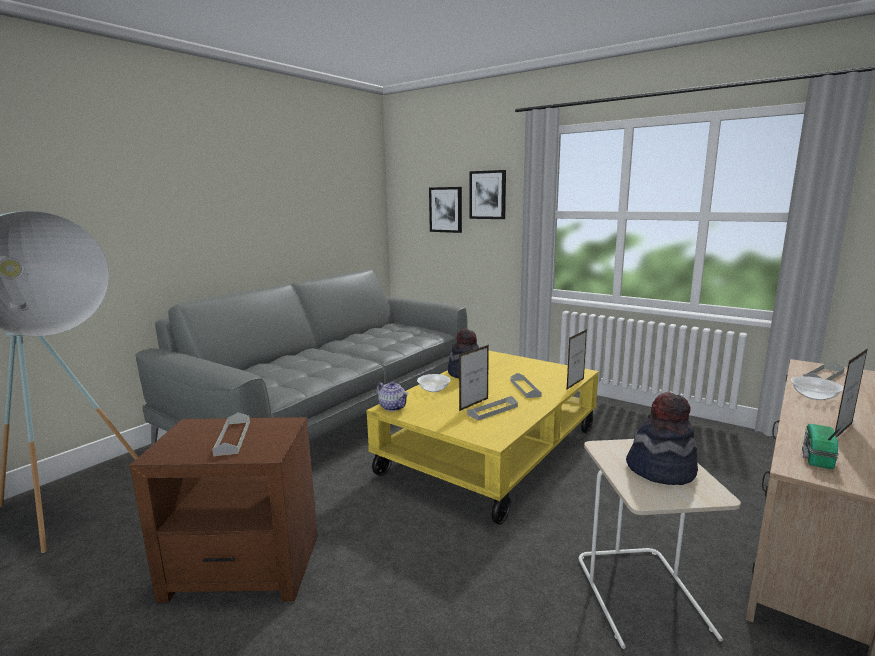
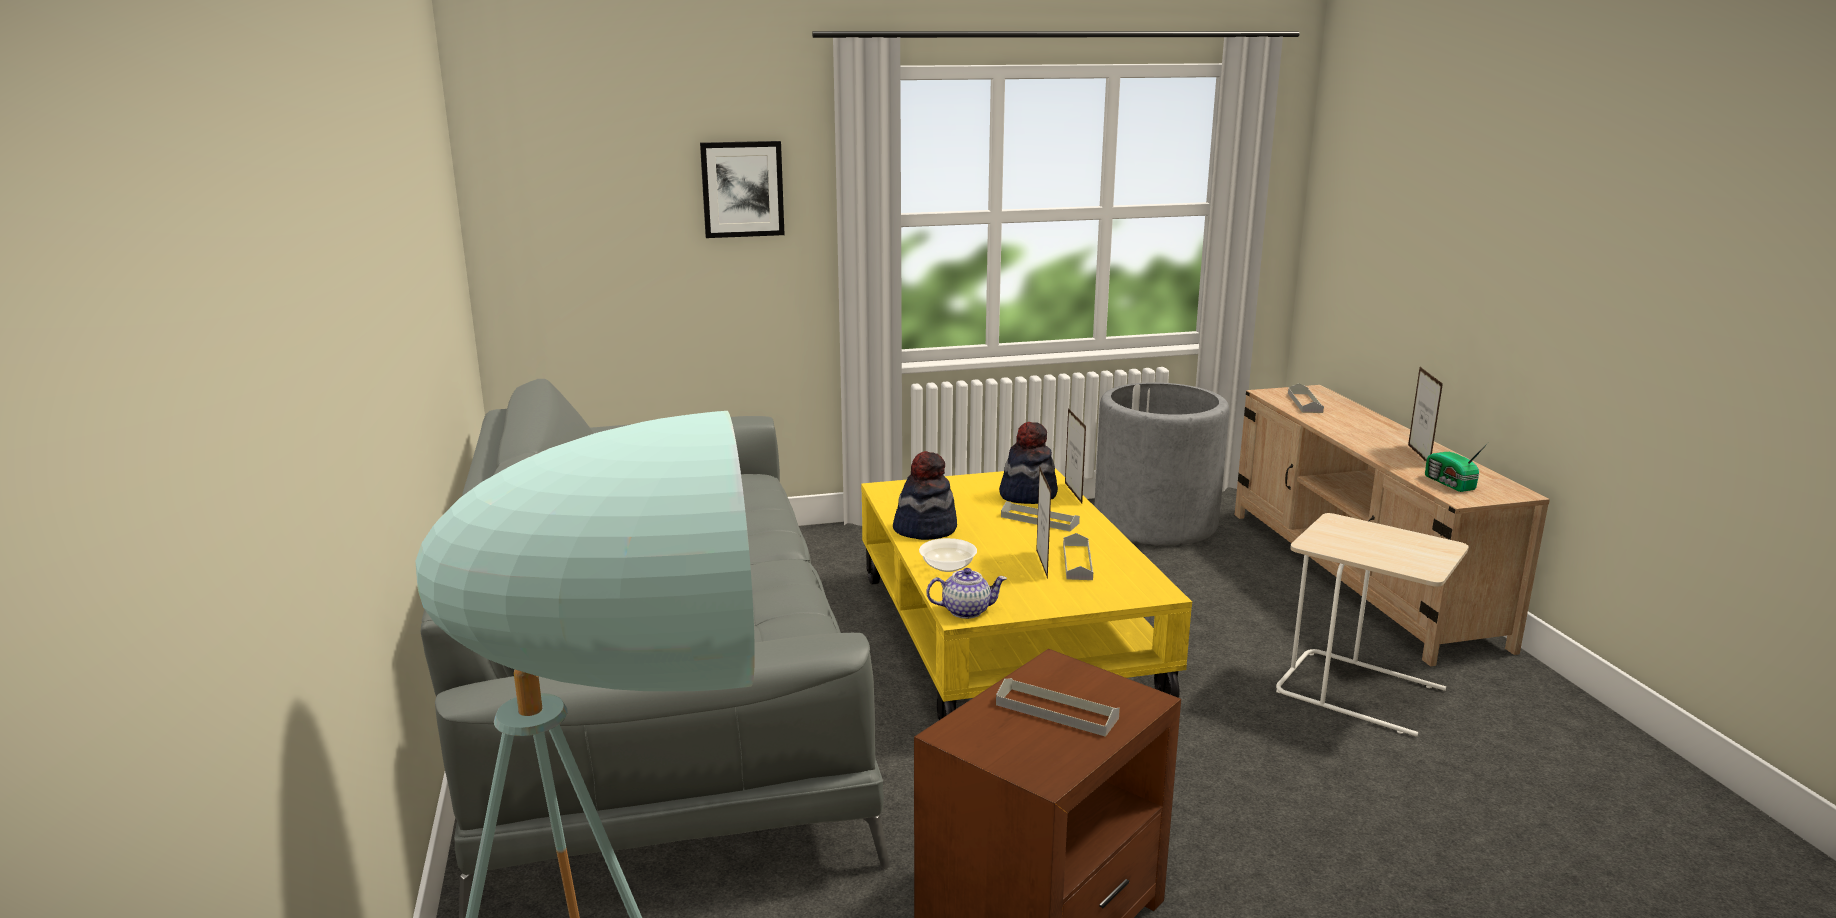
camera: 50 degrees left, 5 degrees up
picture [429,187,462,233] -> none
hat [626,392,698,485] -> hat moved to [999,422,1058,504]
bowl [791,376,844,400] -> none
none -> grey planter [1094,382,1229,546]

